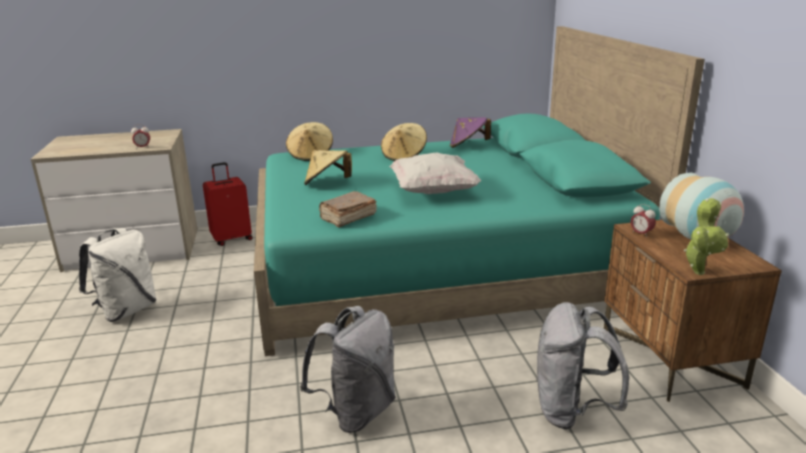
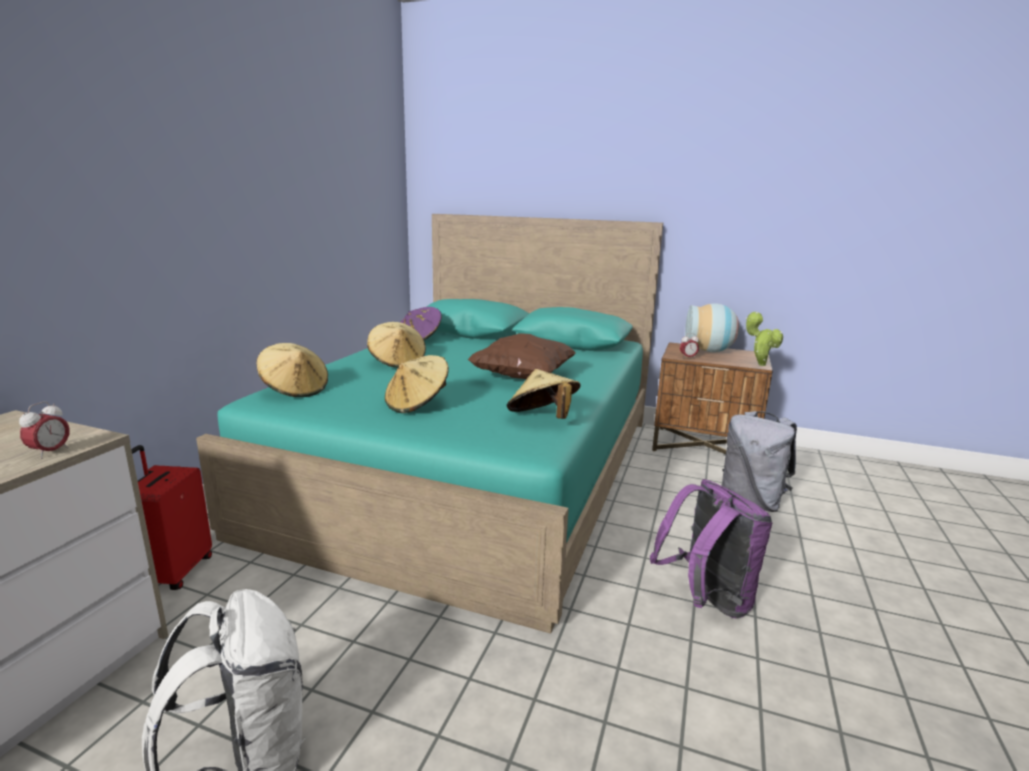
camera: 60 degrees left, 5 degrees down
grey backpack [300,306,396,433] -> purple backpack [650,479,772,618]
brown book [319,191,377,228] -> beige hat [507,369,581,419]
white pillow [389,153,481,194] -> brown pillow [468,333,576,379]

